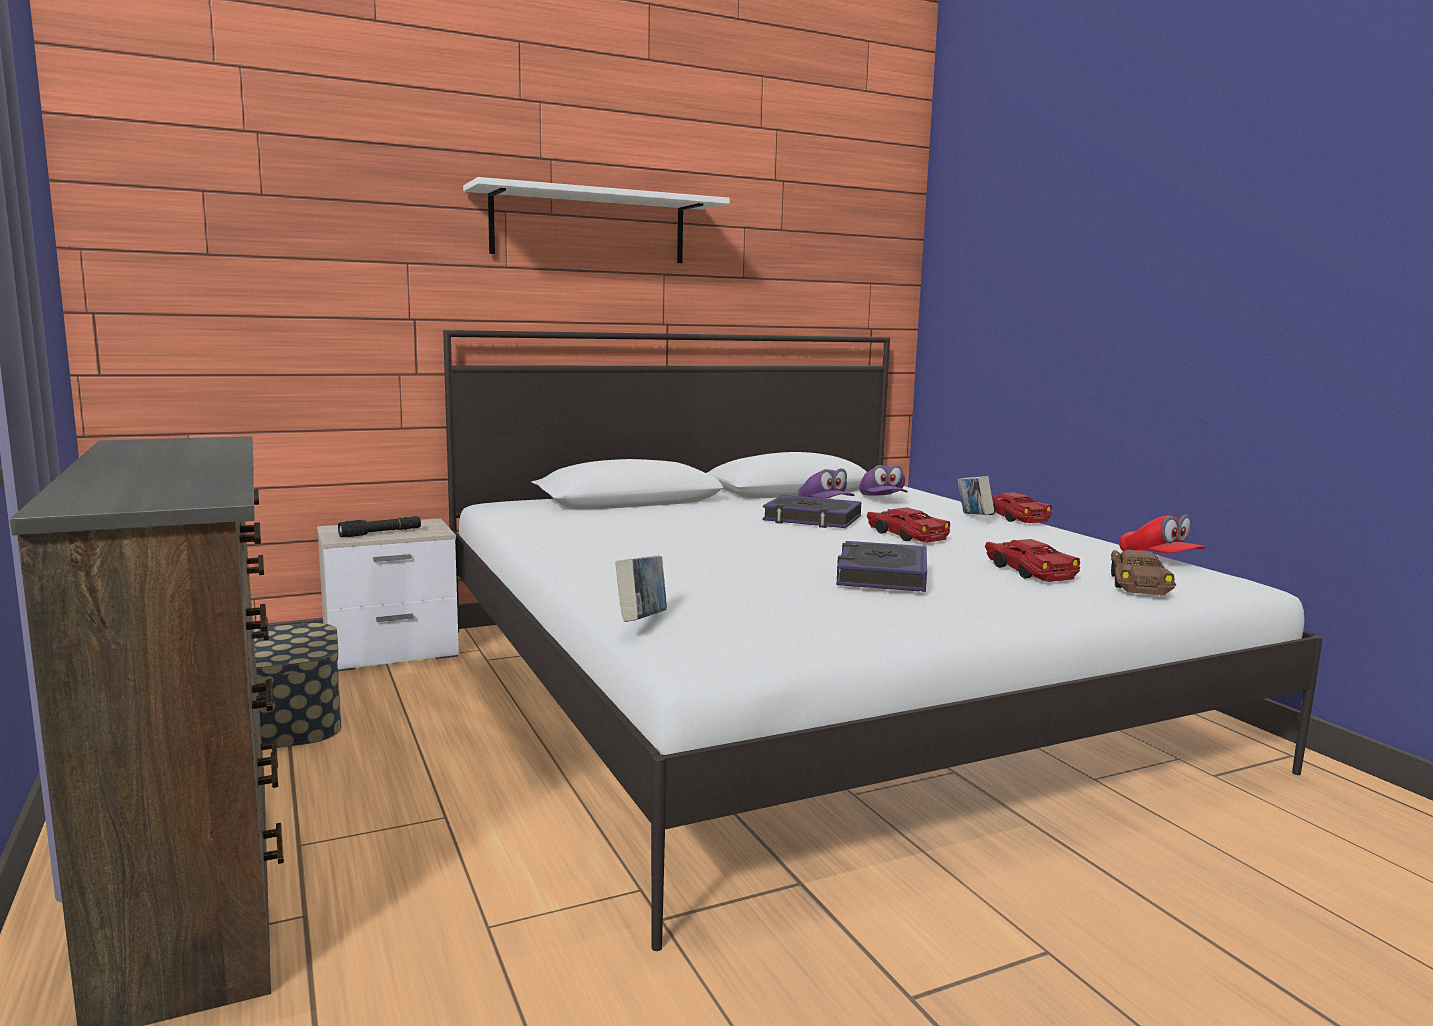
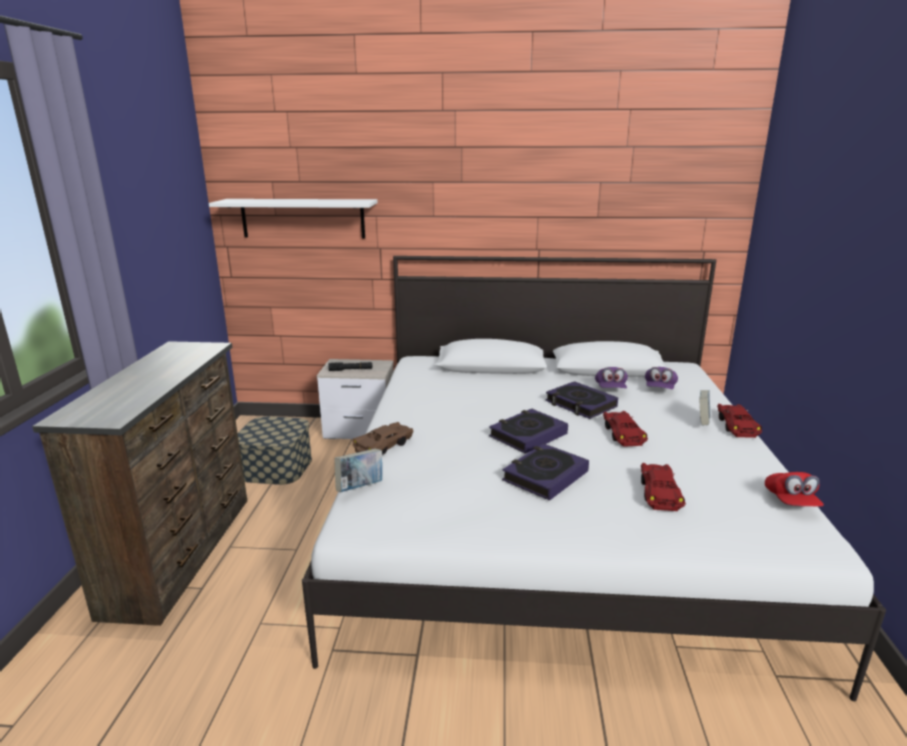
camera: 30 degrees right, 10 degrees up
white shelf [463,177,730,263] -> white shelf moved to [209,199,378,238]
brown toy car [1111,550,1176,595] -> brown toy car moved to [353,422,414,455]
none -> book [489,409,568,454]

